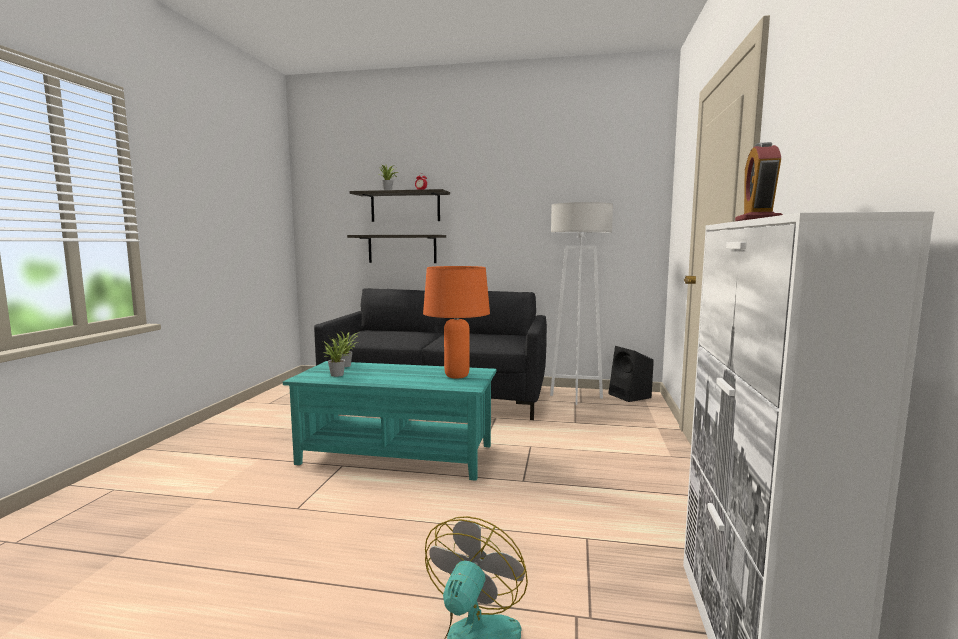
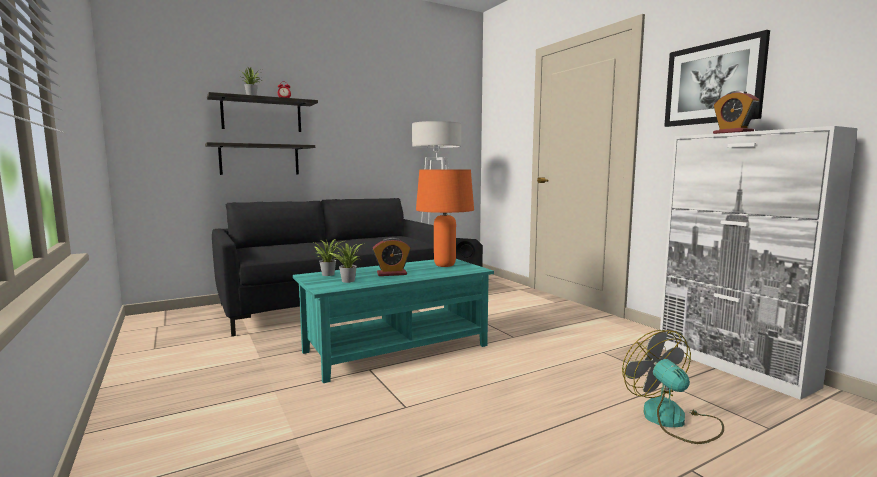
camera: 40 degrees left, 0 degrees up
none -> alarm clock [372,238,411,276]
none -> picture [664,30,770,127]

